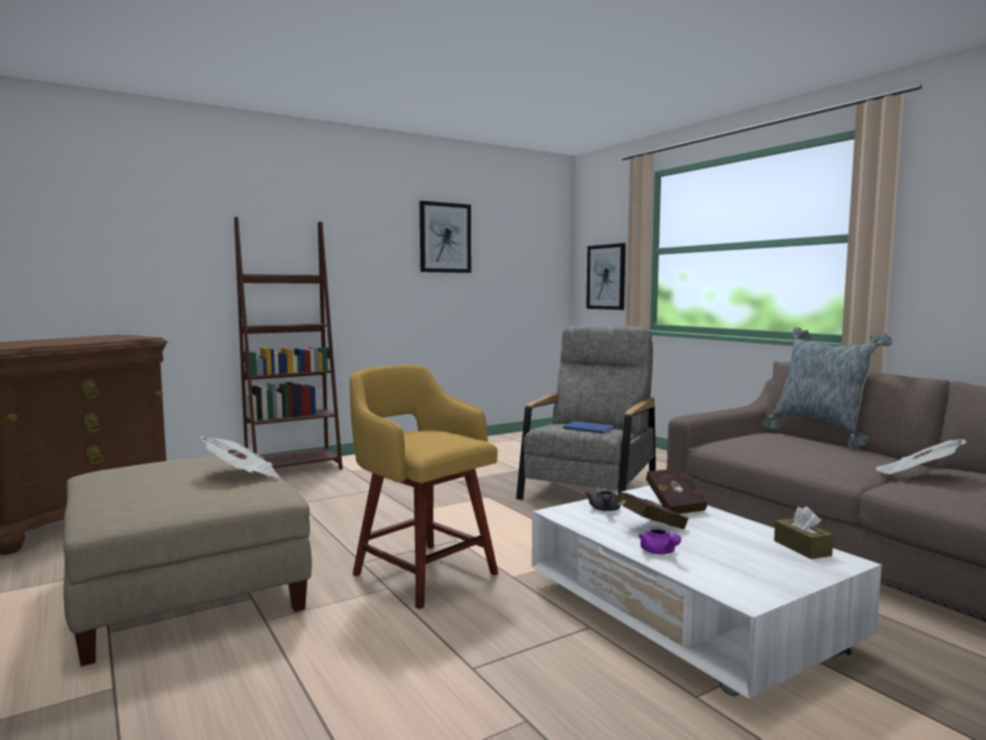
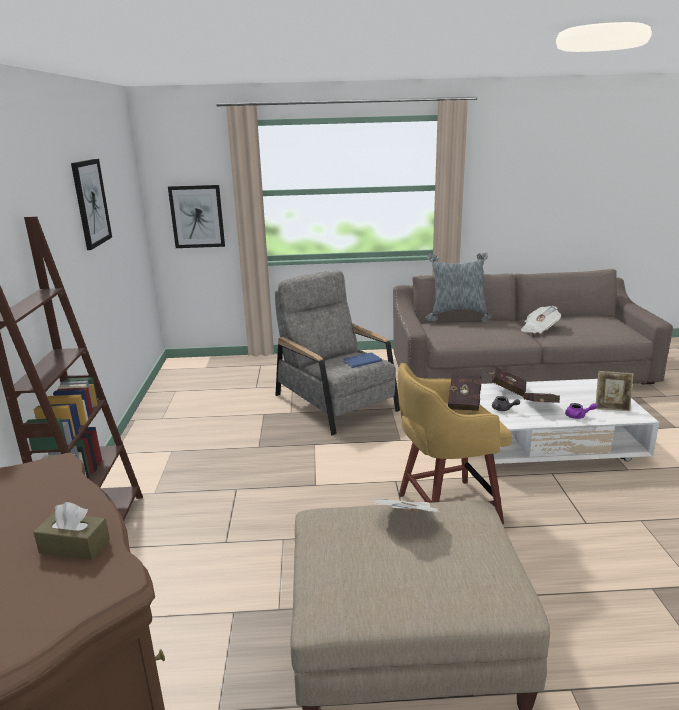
camera: 60 degrees left, 15 degrees up
brown tissue box [774,506,834,559] -> brown tissue box moved to [33,502,110,560]
none -> red book [448,374,481,411]
none -> picture frame [596,371,633,411]

